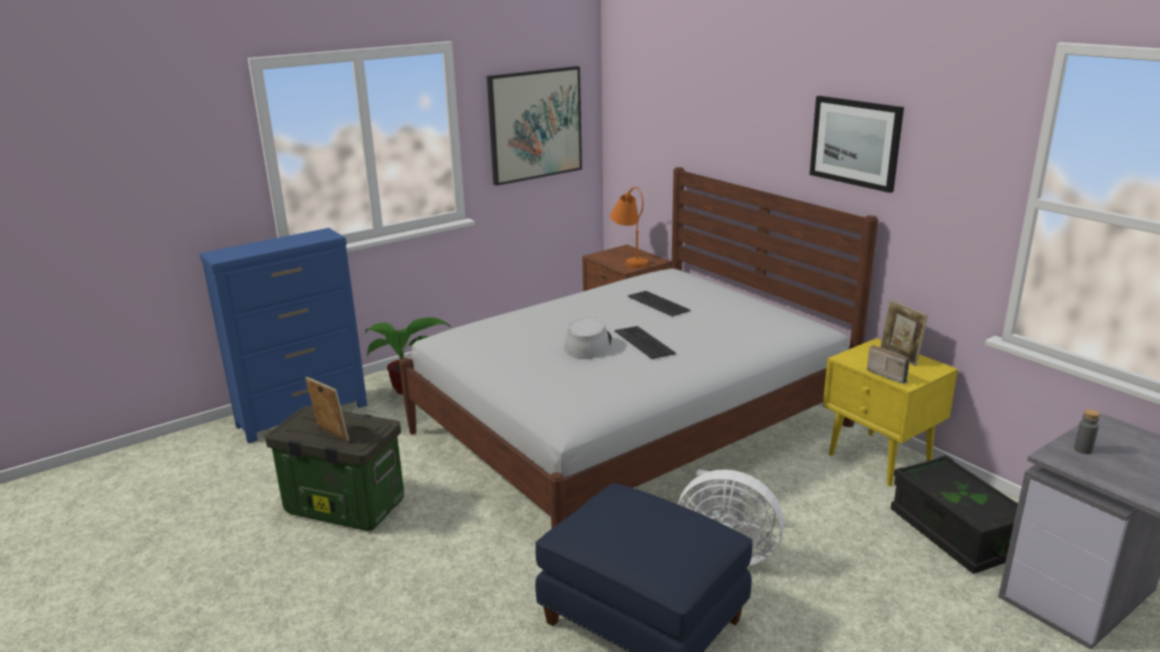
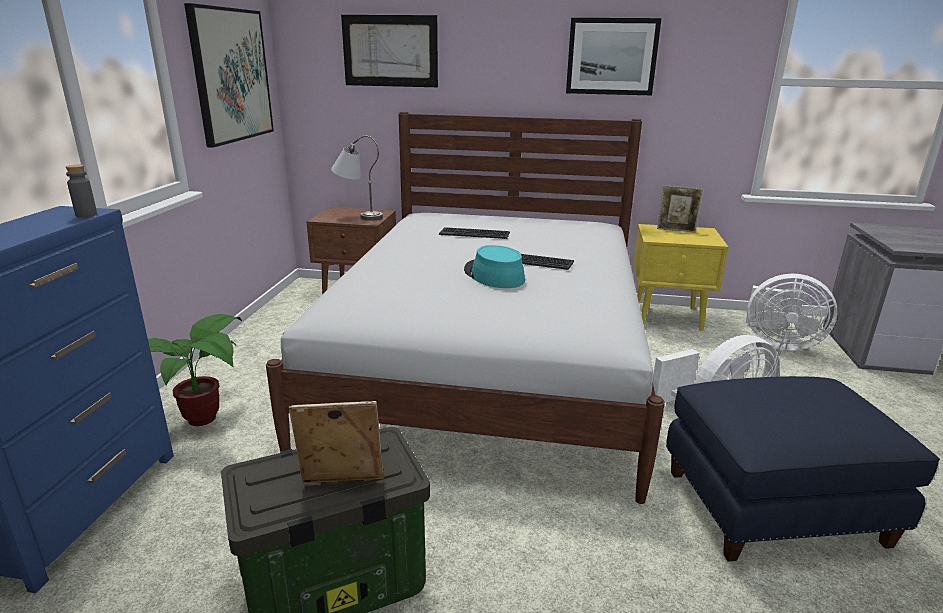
camera: 45 degrees left, 0 degrees up
grey hat [565,317,612,359] -> turquoise hat [464,245,525,288]
orange table lamp [610,187,648,268] -> grey table lamp [331,136,383,221]
radio [867,345,910,384] -> none
black storage box [891,455,1018,574] -> white fan [746,274,838,351]
grey bottle [1074,409,1100,454] -> grey bottle moved to [66,165,97,217]
none -> picture [341,15,438,87]

